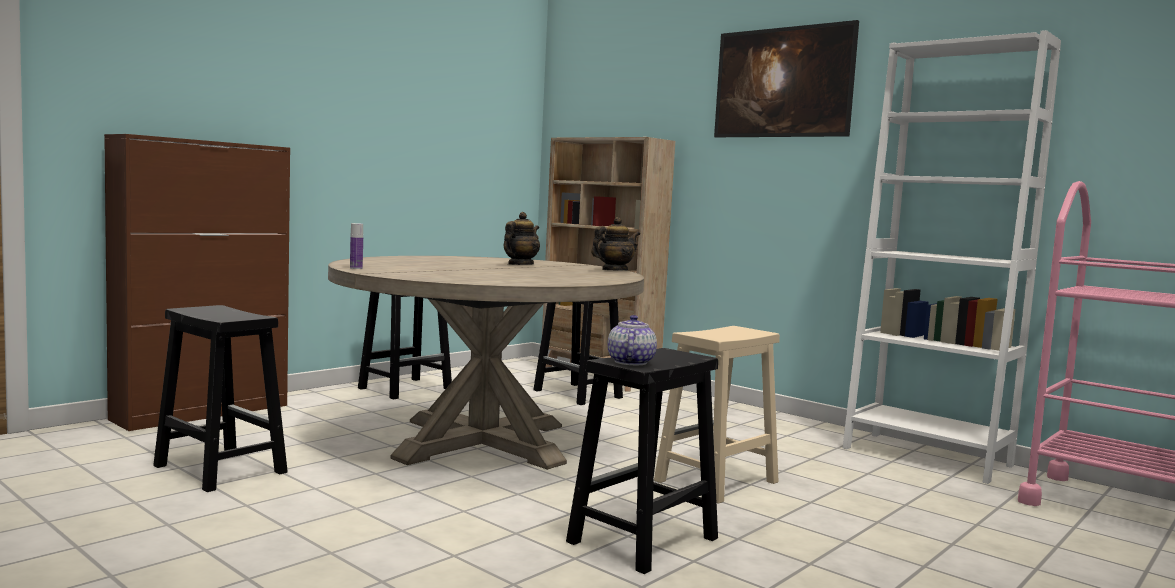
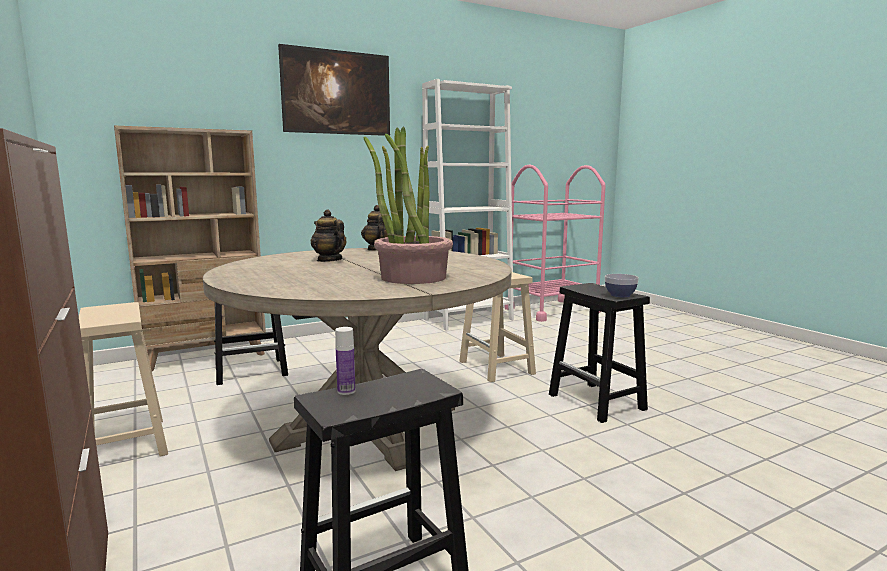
camera: 70 degrees left, 5 degrees up
bottle [350,223,363,269] -> bottle moved to [335,327,356,395]
black stool [358,292,452,400] -> beige stool [79,302,168,456]
teapot [608,315,657,365] -> bowl [605,274,639,297]
none -> potted plant [364,127,453,284]

